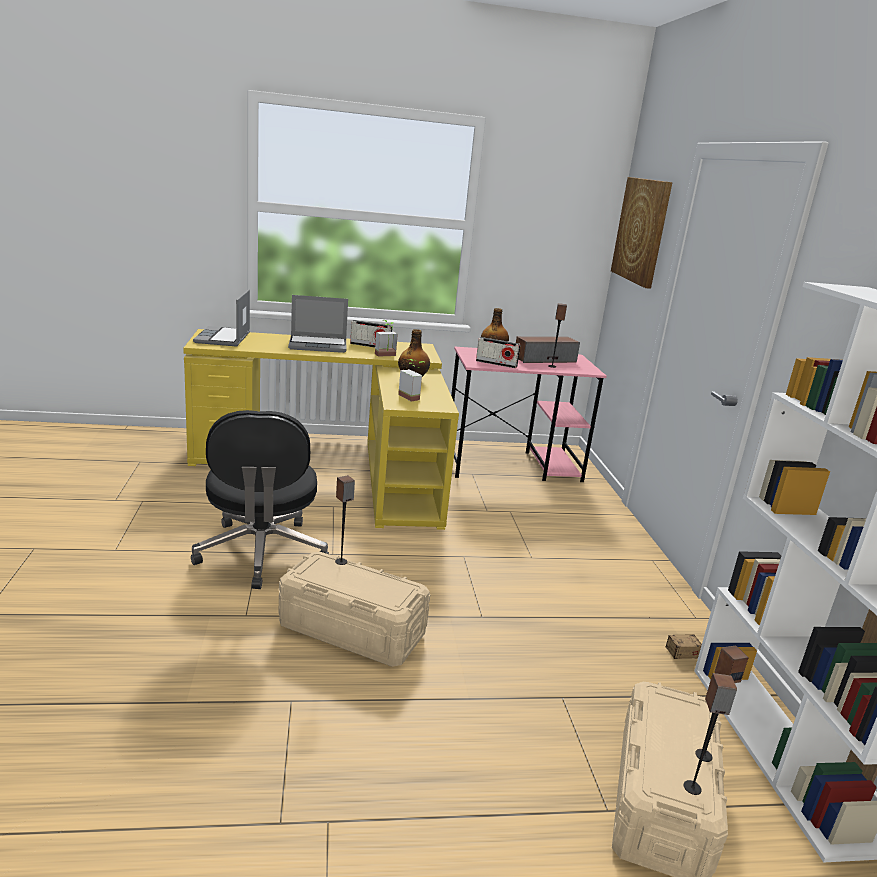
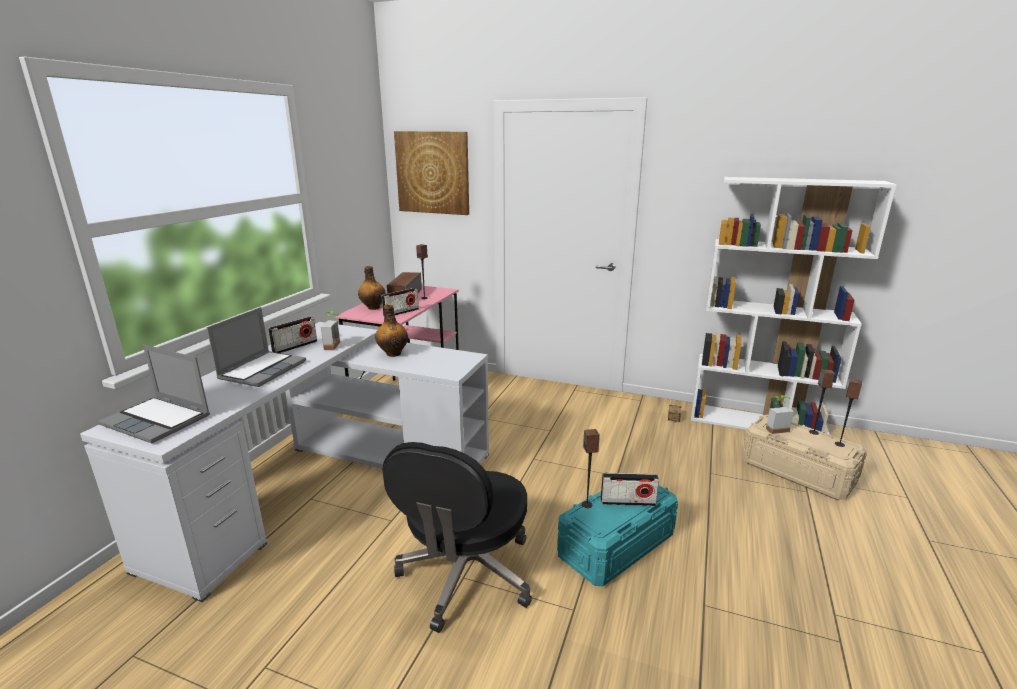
camera: 60 degrees left, 0 degrees up
yellow desk [183,329,459,530] -> white desk [80,322,489,602]
black office chair [191,410,329,589] -> black office chair turned 90 degrees clockwise [382,442,532,633]
beige storage box [279,552,430,667] -> turquoise storage box [557,485,678,586]
potted plant [398,359,424,401] -> potted plant moved to [766,395,794,434]
none -> radio [601,473,659,506]

